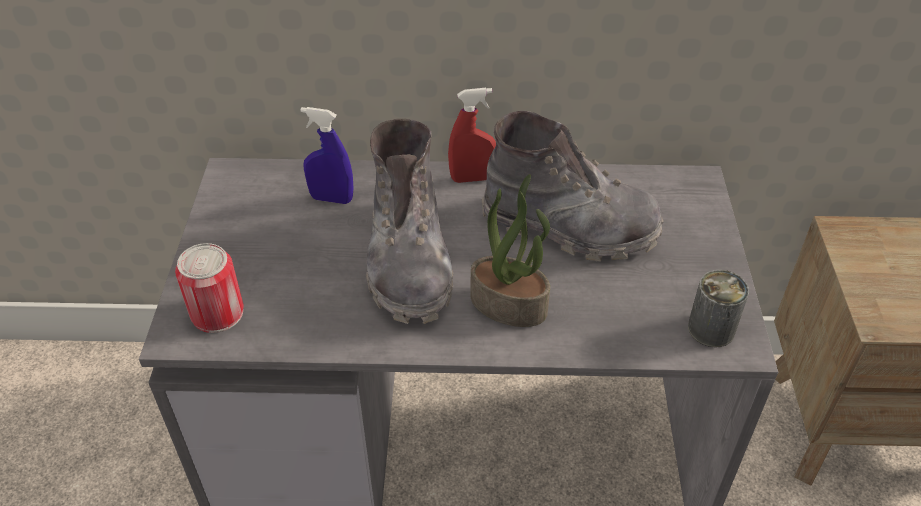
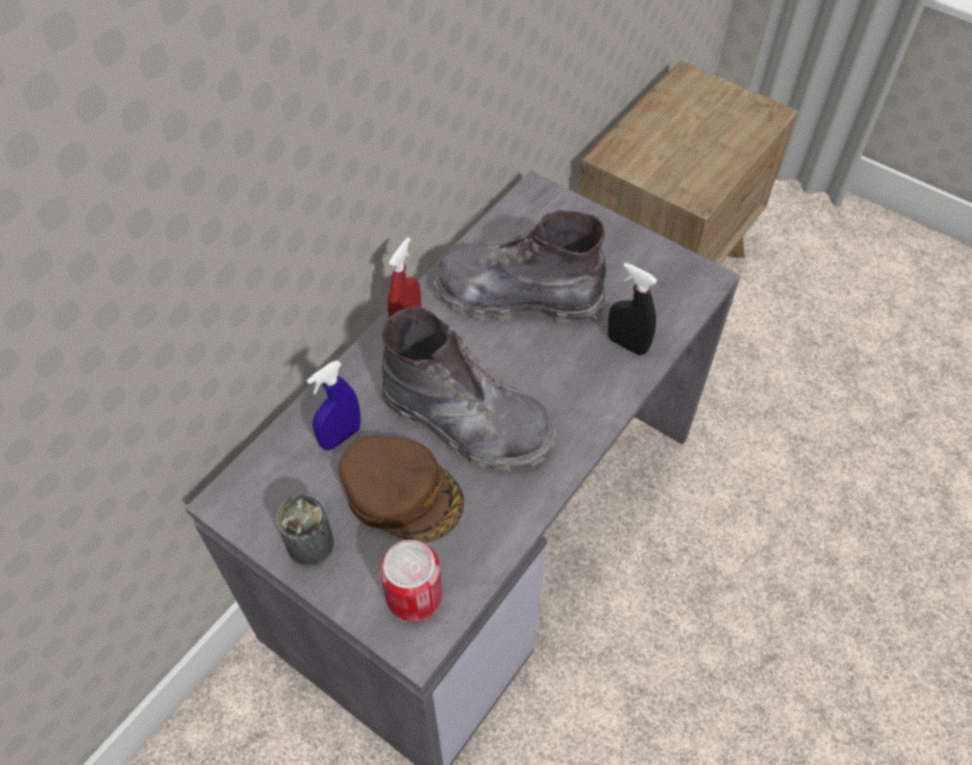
camera: 55 degrees left, 10 degrees up
potted plant [470,174,550,327] -> none
grey boot [482,111,663,262] -> grey boot turned 135 degrees counterclockwise [434,210,606,323]
can [688,270,749,347] -> can moved to [276,495,334,566]
none -> brown cap [338,436,464,543]
none -> black spray bottle [608,263,657,355]

